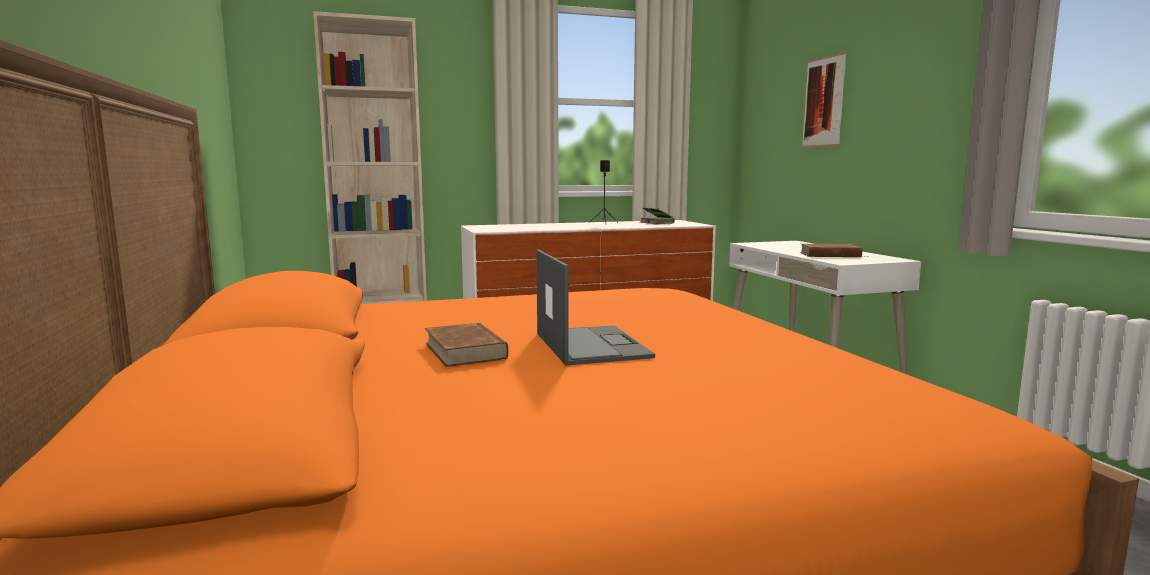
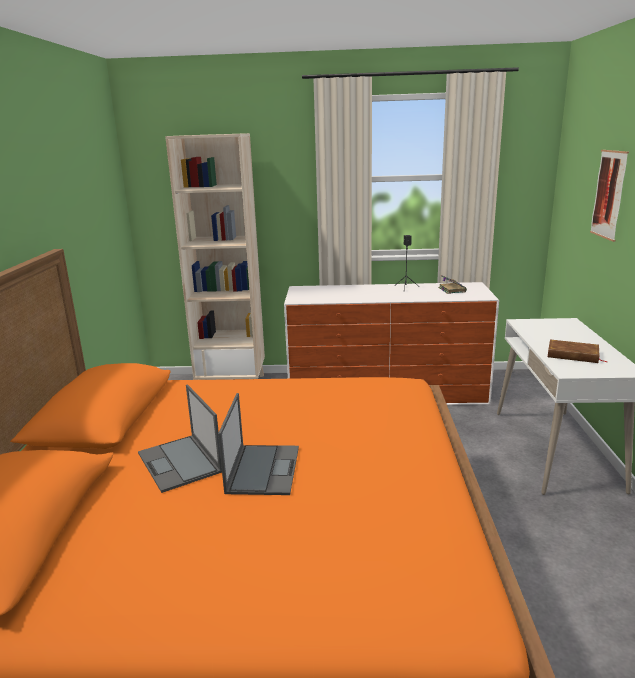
camera: 20 degrees right, 10 degrees up
brown book [425,322,508,367] -> laptop [138,384,222,493]

